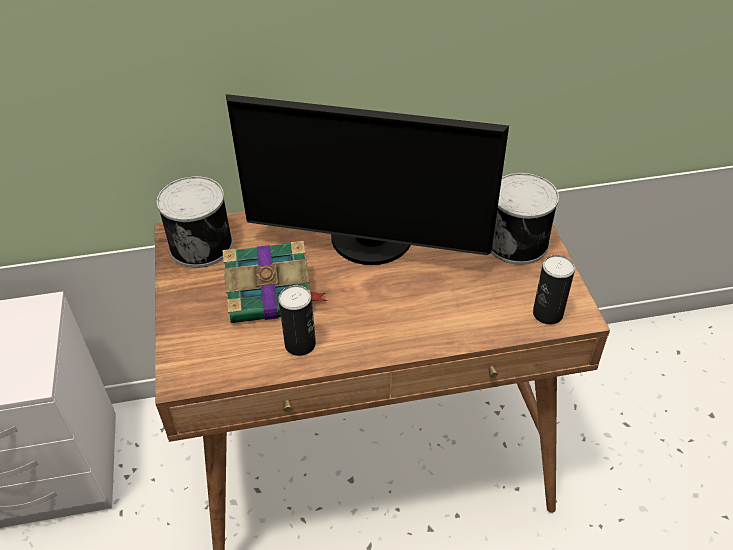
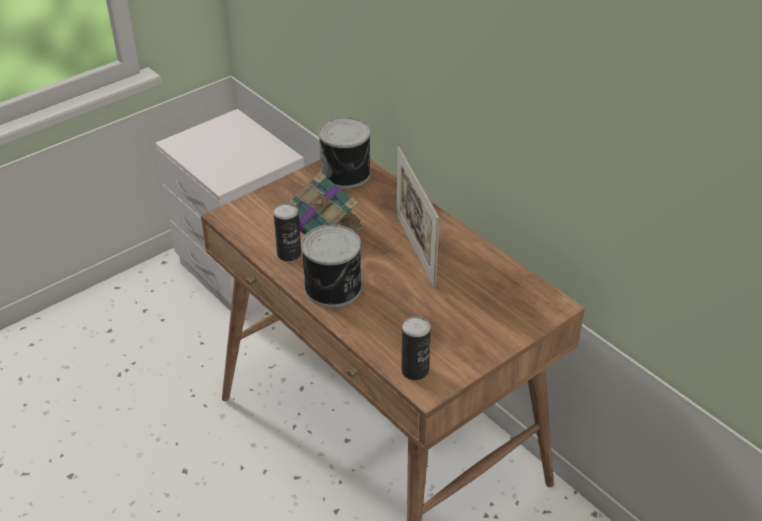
camera: 60 degrees right, 5 degrees down
monitor [226,94,509,265] -> picture frame [396,147,439,287]
can [491,173,559,265] -> can moved to [301,225,362,307]

